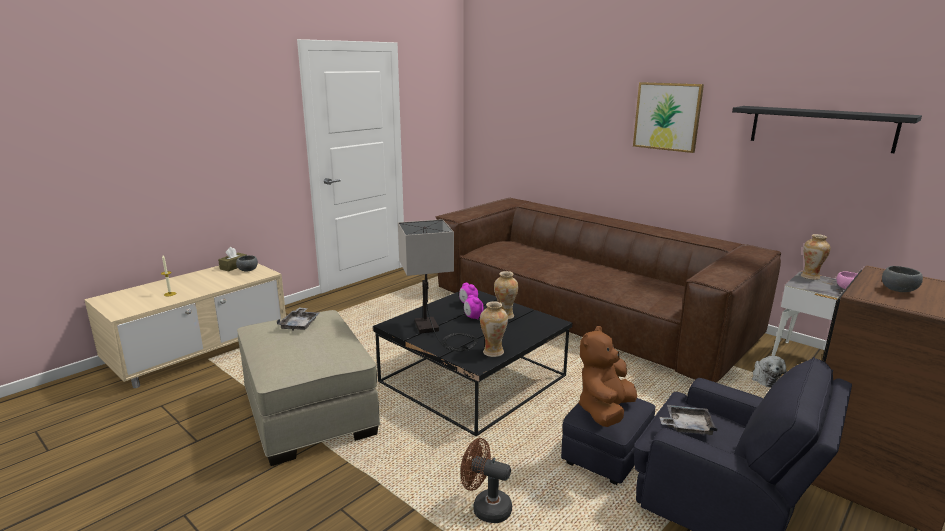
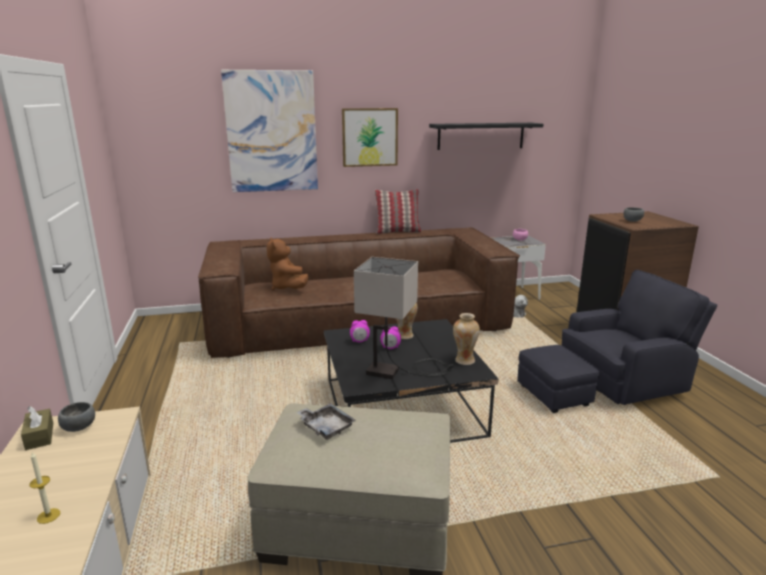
camera: 55 degrees left, 0 degrees up
brown fan [461,438,512,523] -> none
brown plush toy [578,326,637,427] -> brown plush toy moved to [267,237,309,290]
grey tray [660,405,718,435] -> none
vase [801,234,830,280] -> none
none -> picture [221,70,318,192]
none -> pillow [375,189,421,234]

